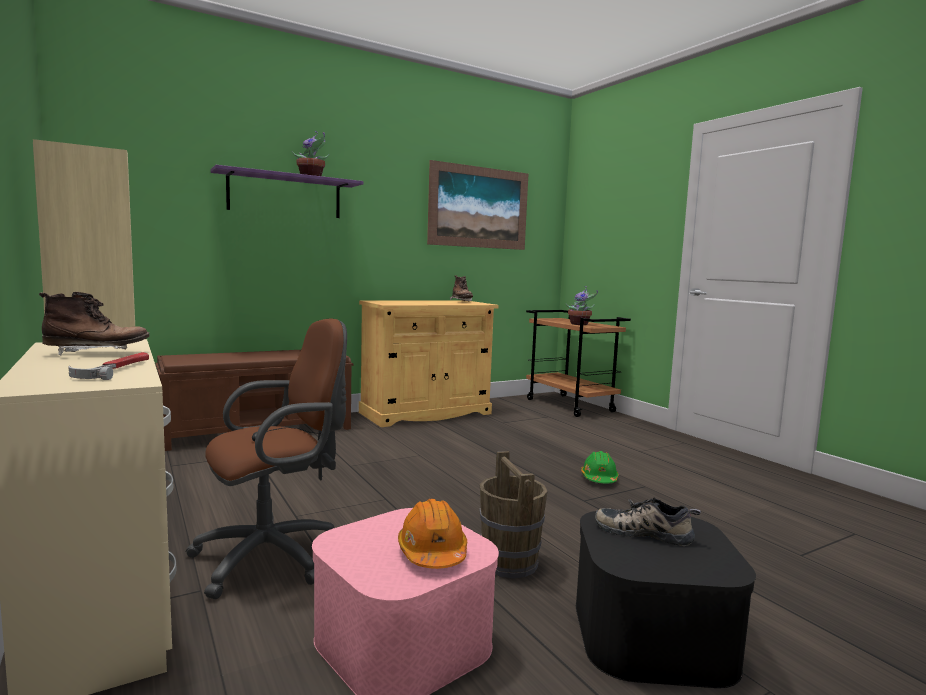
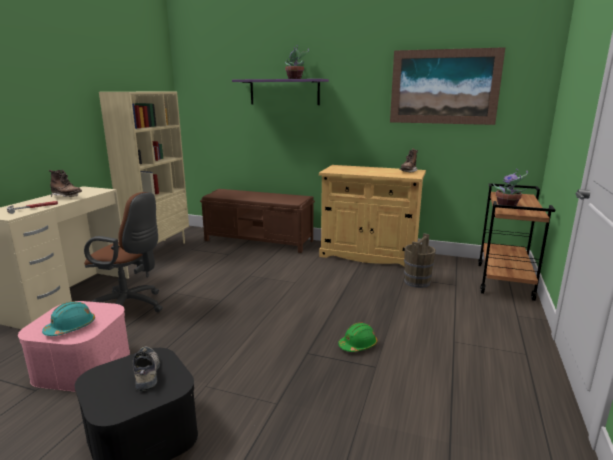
camera: 50 degrees right, 10 degrees up
orange hard hat [398,499,467,569] -> turquoise hard hat [42,301,95,336]
brown bucket [480,451,547,578] -> brown bucket moved to [404,233,436,288]

